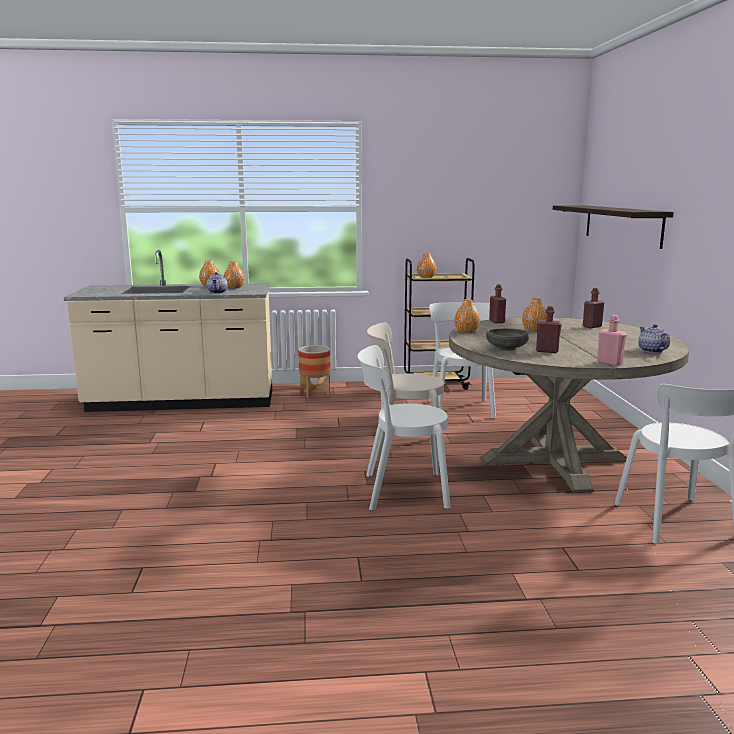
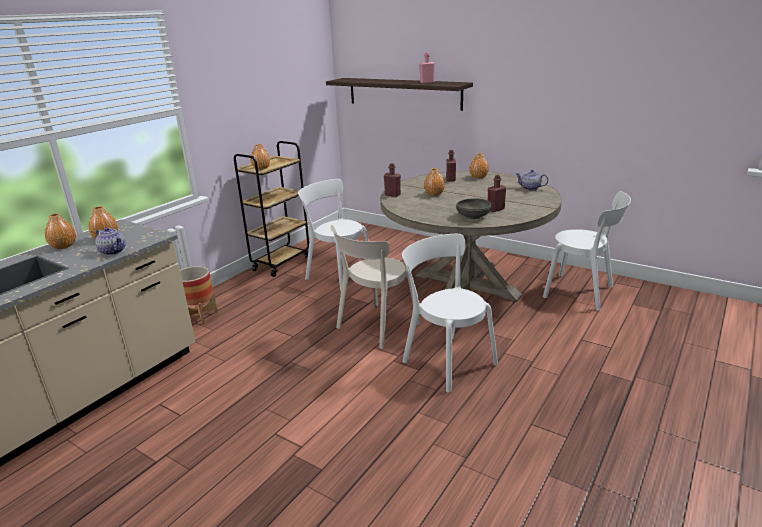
camera: 50 degrees left, 10 degrees up
white chair [357,345,451,510] -> white chair turned 105 degrees clockwise [402,234,498,393]
orange vase [454,299,480,333] -> orange vase moved to [469,153,489,179]
pink bottle [597,315,627,366] -> pink bottle moved to [419,52,435,84]

